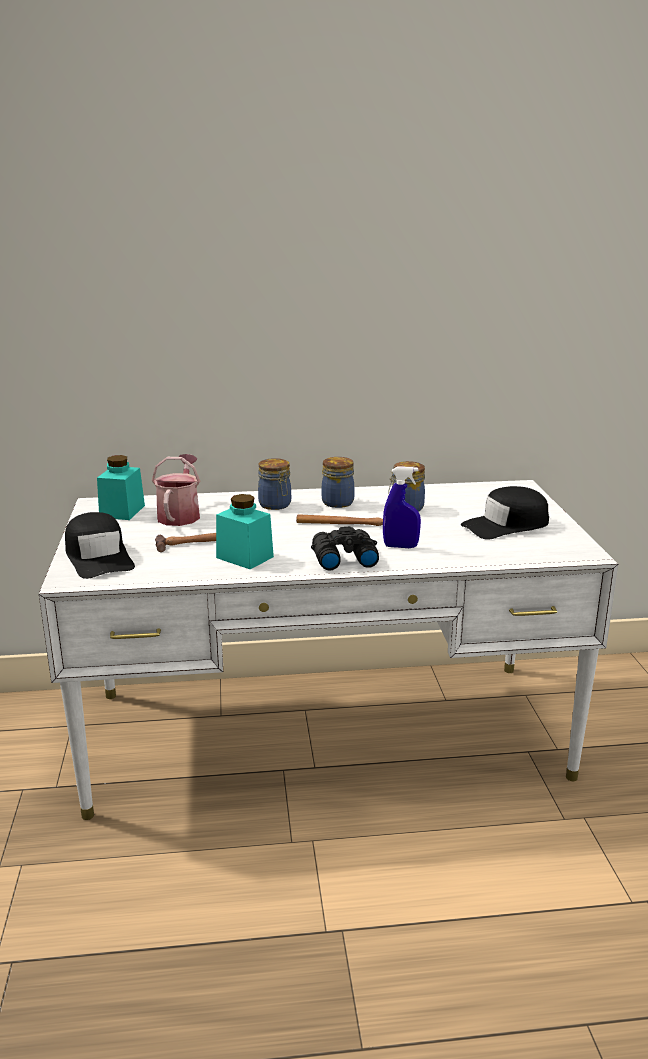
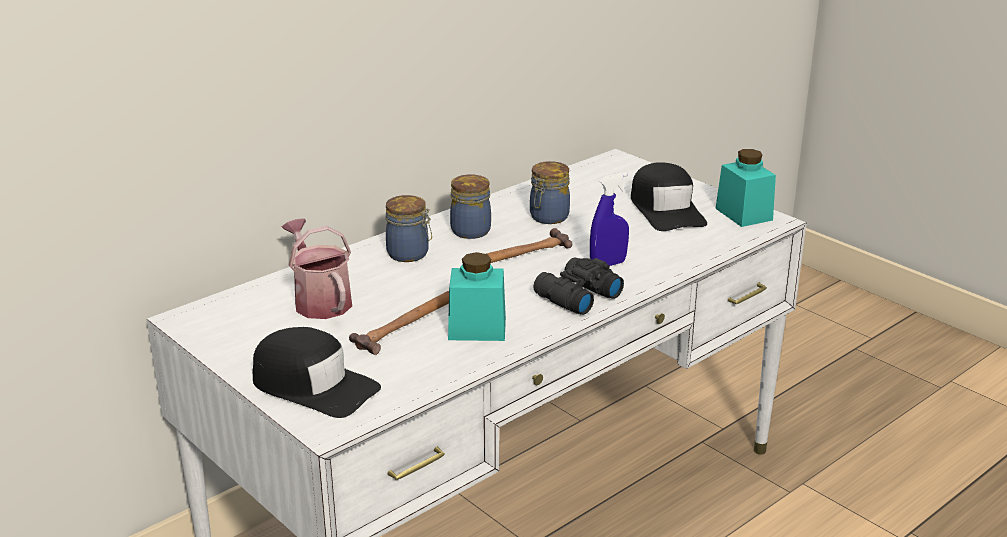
camera: 35 degrees left, 5 degrees up
turquoise jar [97,455,145,520] -> turquoise jar moved to [716,149,776,227]
black cap [461,486,549,540] -> black cap turned 45 degrees counterclockwise [631,162,707,231]

